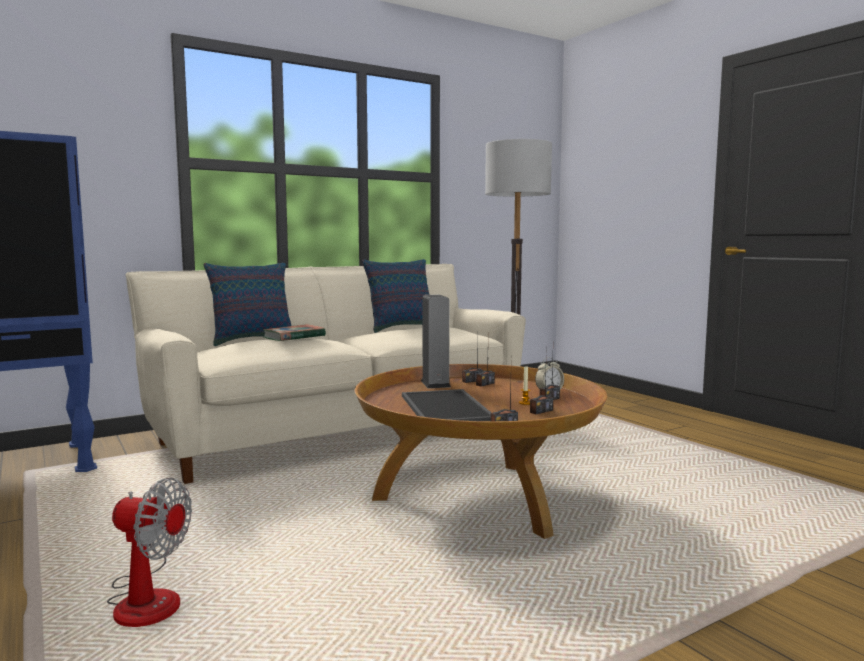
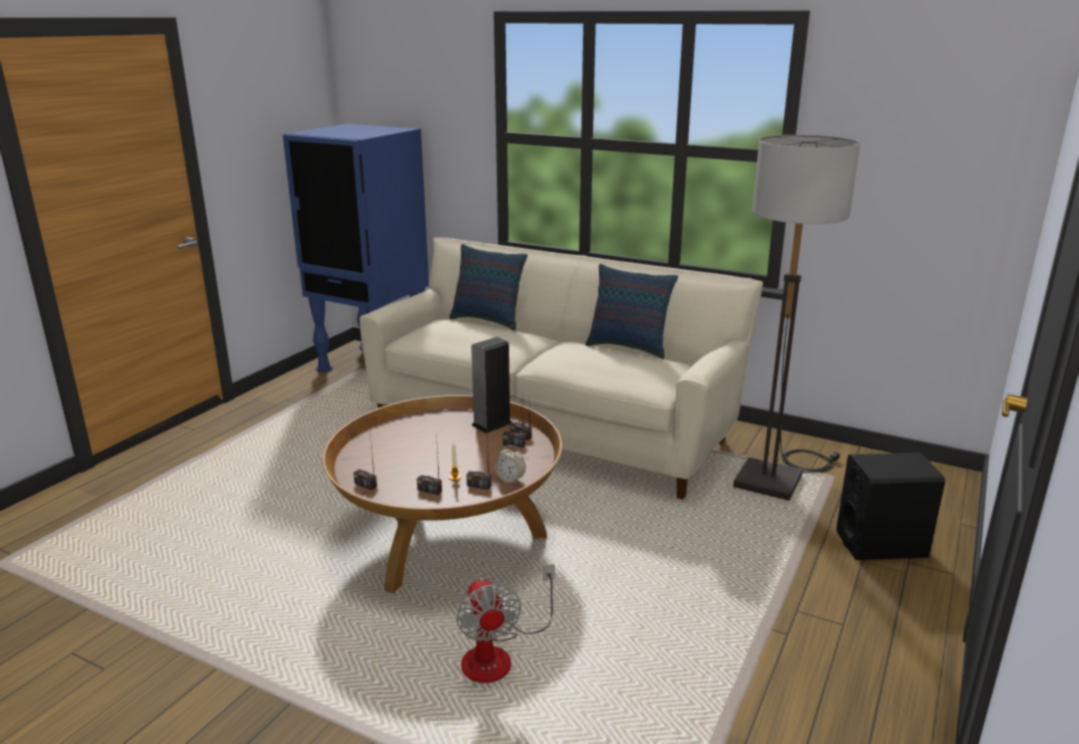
camera: 60 degrees right, 15 degrees up
fan [107,478,192,627] -> fan moved to [456,564,555,683]
book [263,324,326,341] -> none
tray [402,389,491,421] -> none
none -> black speaker [836,453,945,560]

